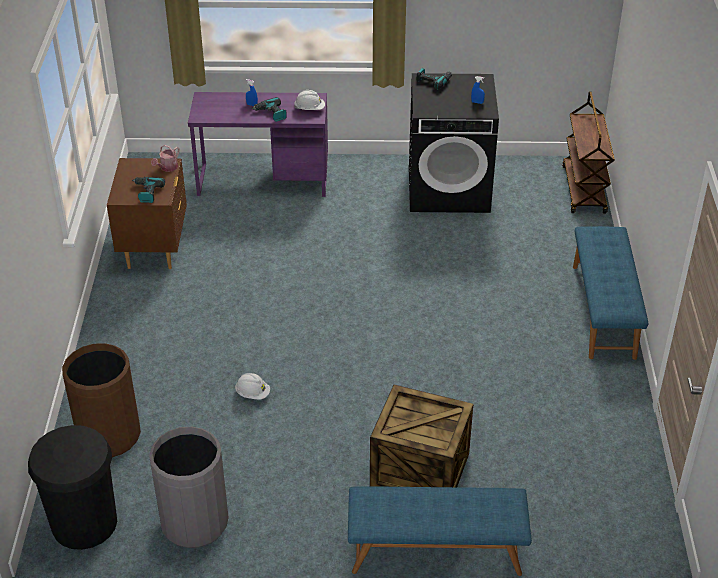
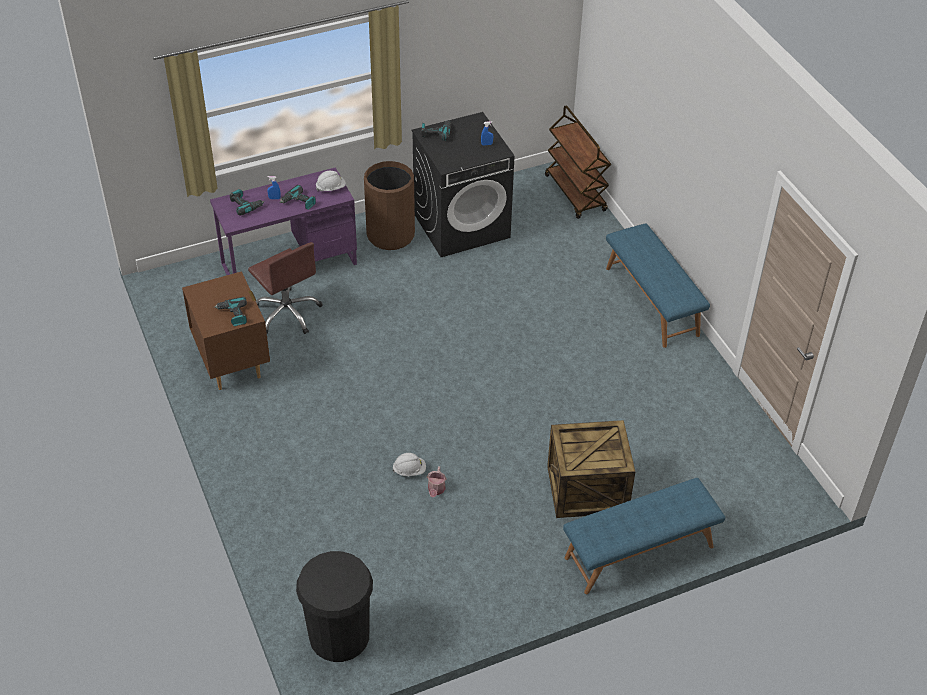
camera: 25 degrees left, 5 degrees up
brown trash can [62,343,141,457] -> brown trash can moved to [364,161,415,250]
grey trash can [149,427,229,548] -> none
watering can [151,145,179,172] -> watering can moved to [427,466,447,497]
none -> power drill [230,189,265,216]
none -> brown office chair [248,242,323,334]

